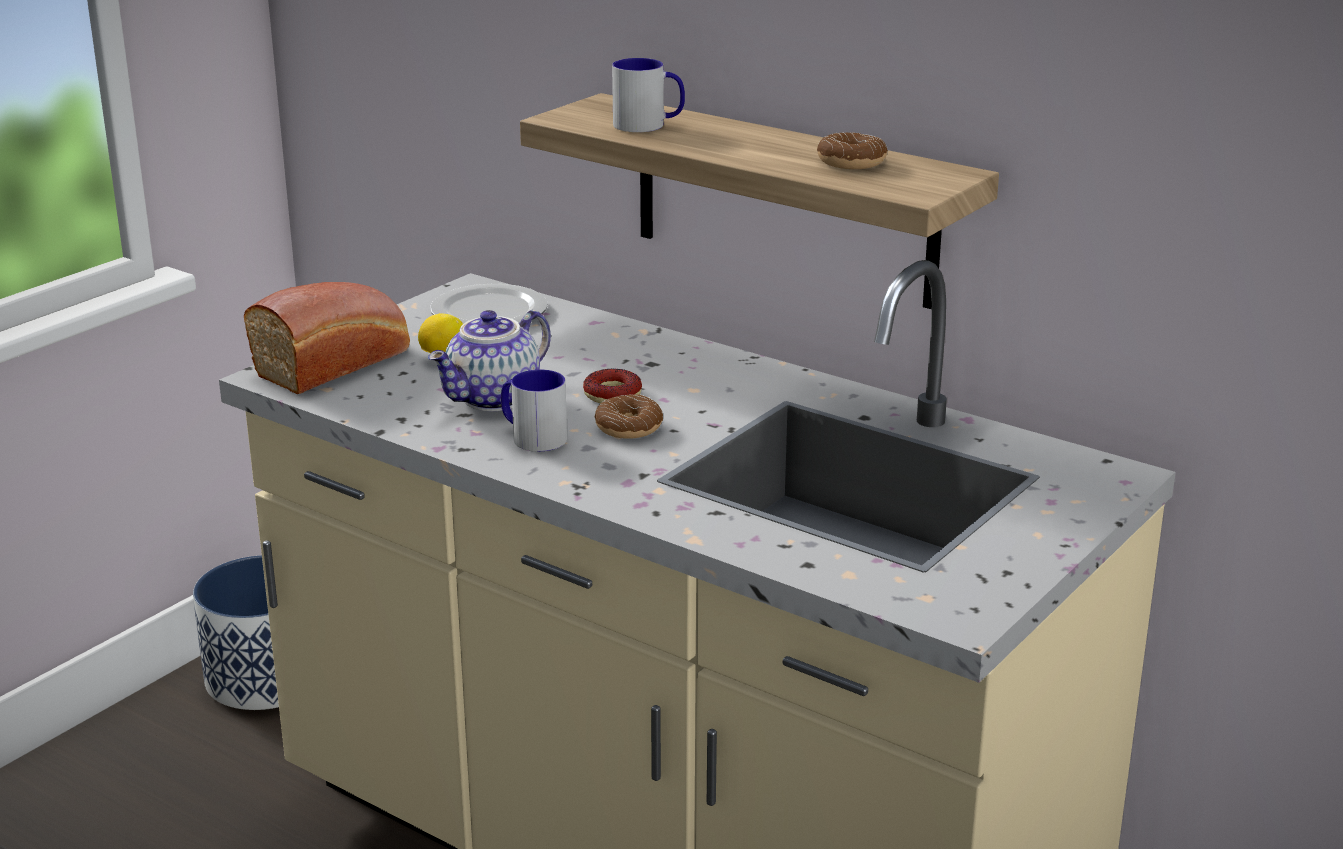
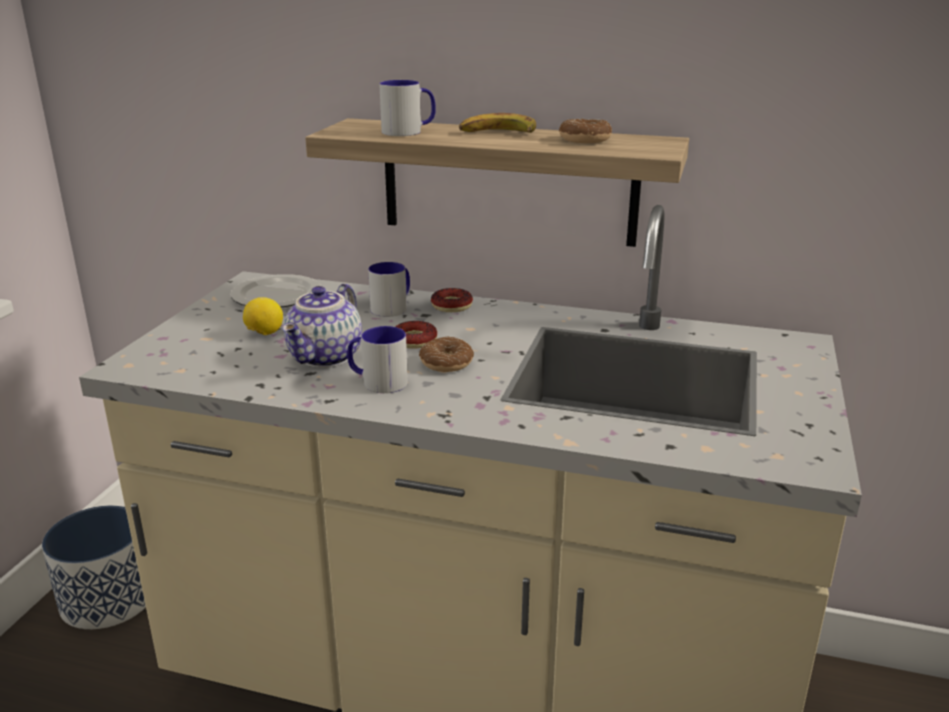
camera: 20 degrees left, 0 degrees up
bread [244,282,410,394] -> none
none -> mug [368,262,410,317]
none -> donut [431,288,473,312]
none -> banana [459,113,536,133]

